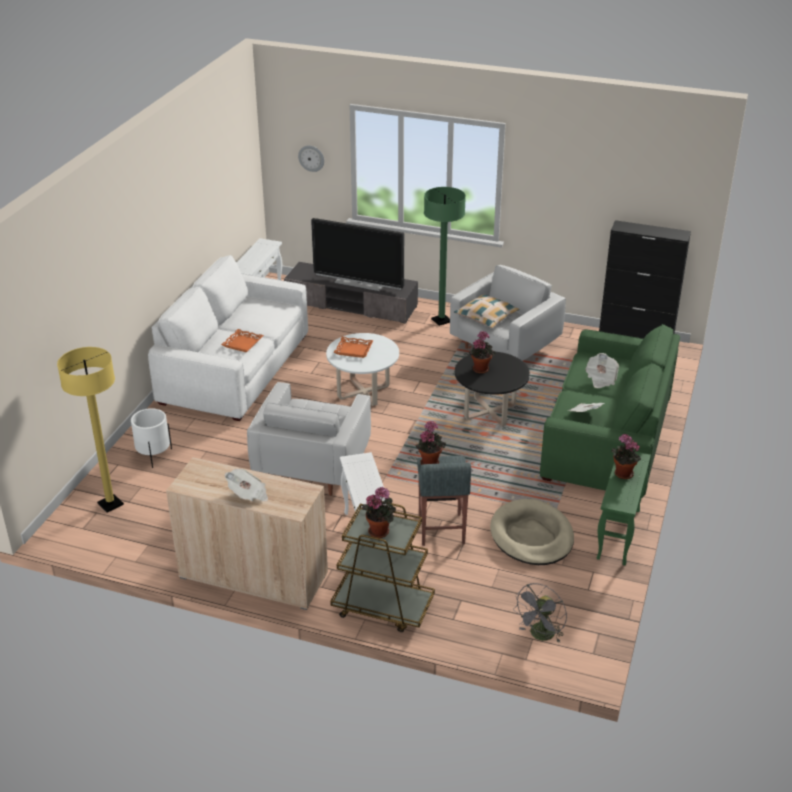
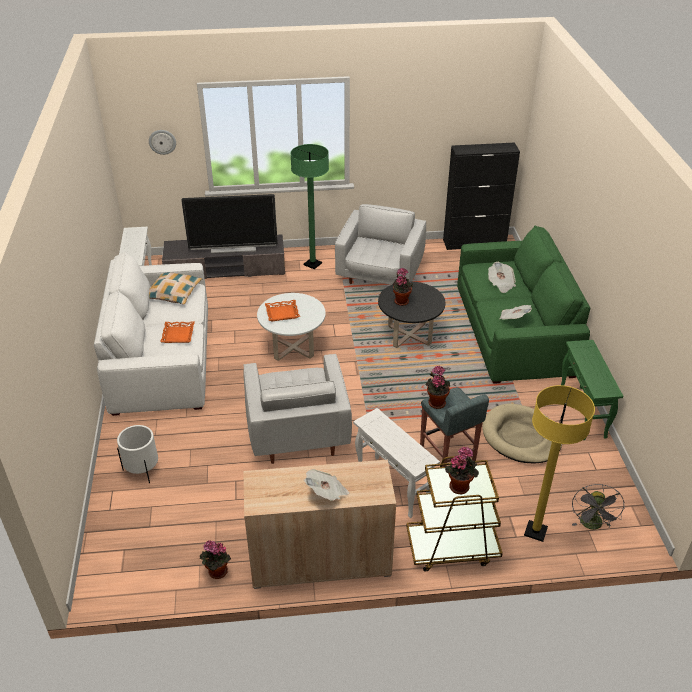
camera: 25 degrees left, 5 degrees up
yellow floor lamp [57,347,124,513] -> yellow floor lamp moved to [524,385,595,542]
pillow [454,295,519,328] -> pillow moved to [149,272,202,305]
potted plant [611,434,641,479] -> potted plant moved to [200,540,231,579]

